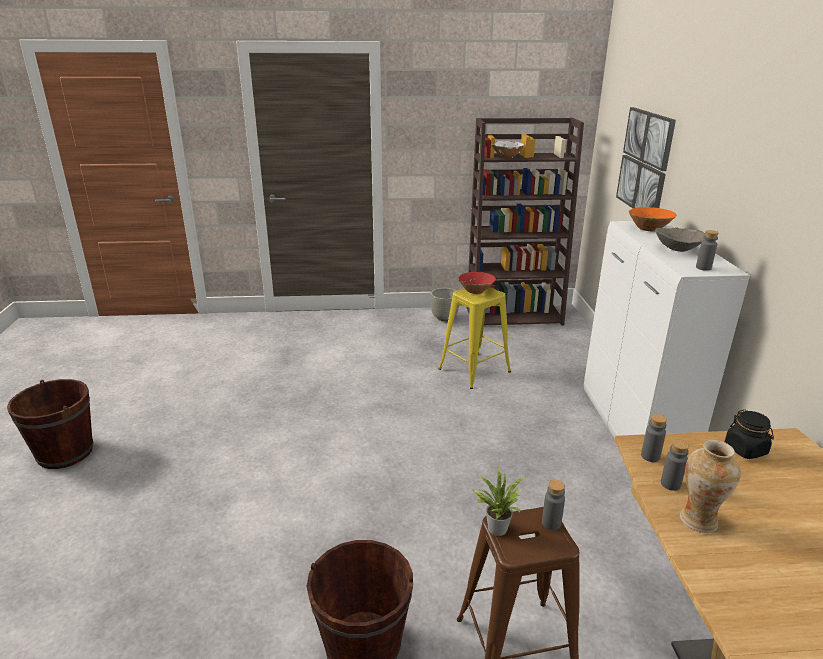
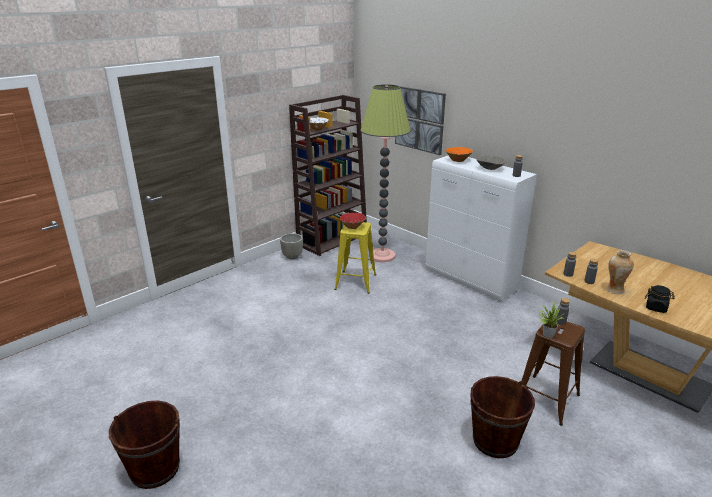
camera: 40 degrees left, 0 degrees up
black jar [725,410,774,459] -> black jar moved to [645,285,675,313]
none -> floor lamp [360,84,411,262]

